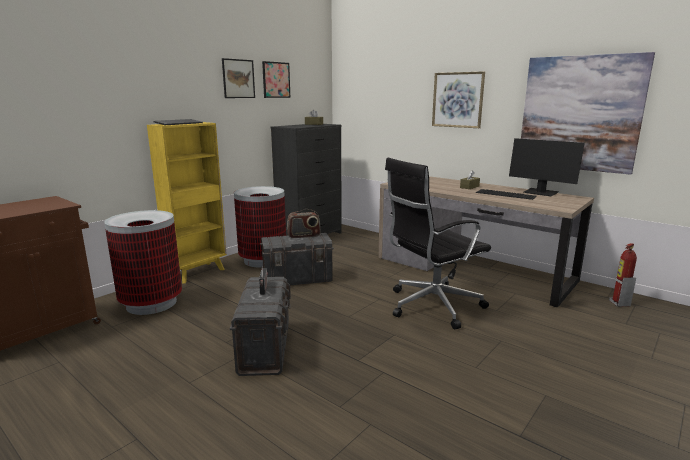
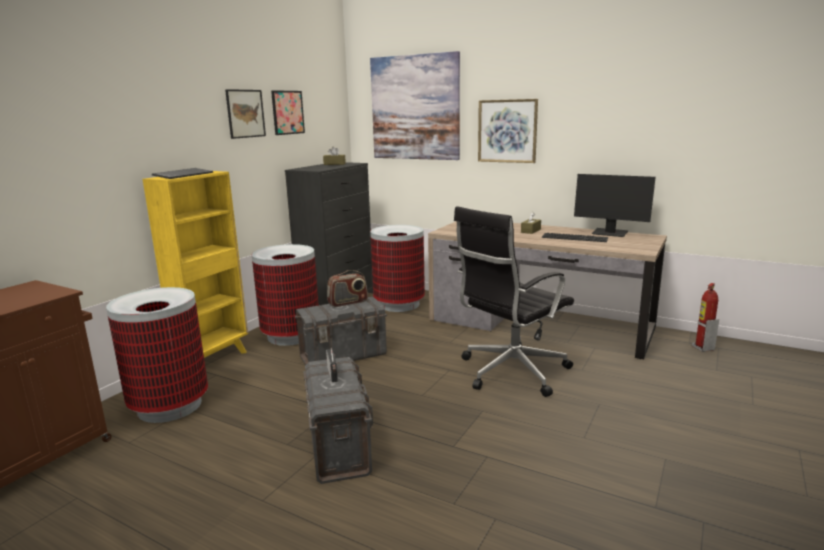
camera: 10 degrees left, 0 degrees up
picture [521,52,655,175] -> picture moved to [370,51,460,160]
none -> trash can [370,225,425,312]

